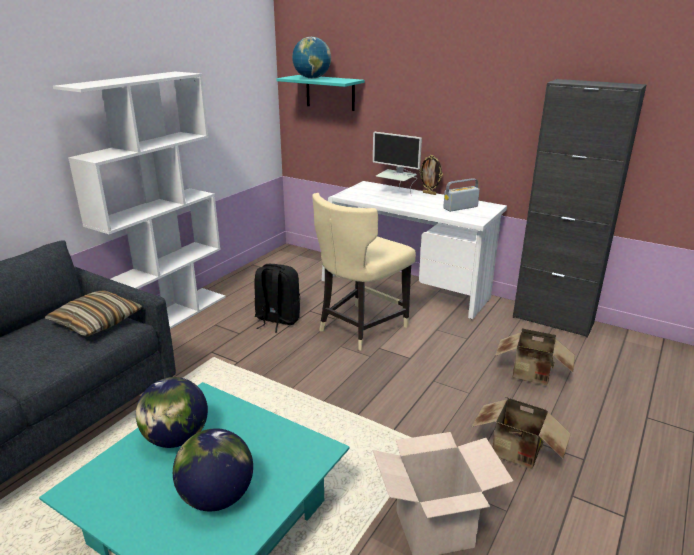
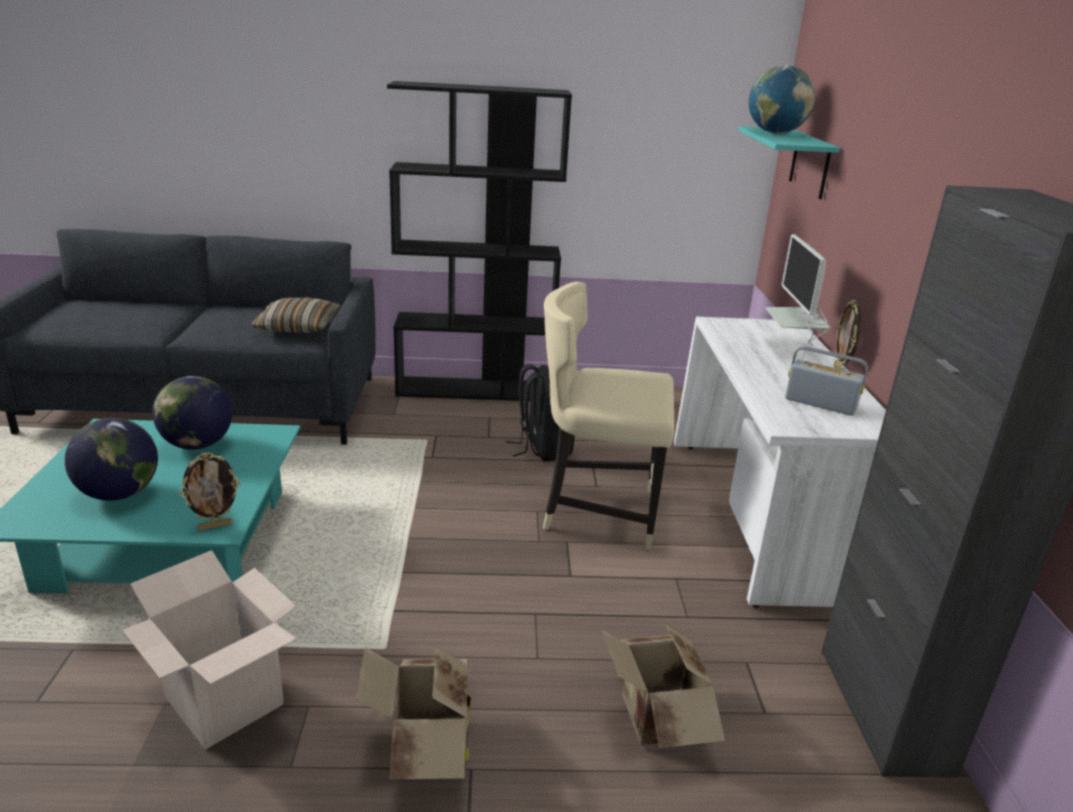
camera: 55 degrees right, 0 degrees up
white bookcase [53,72,226,329] -> black bookcase [387,81,572,401]
none -> picture frame [179,452,241,531]

